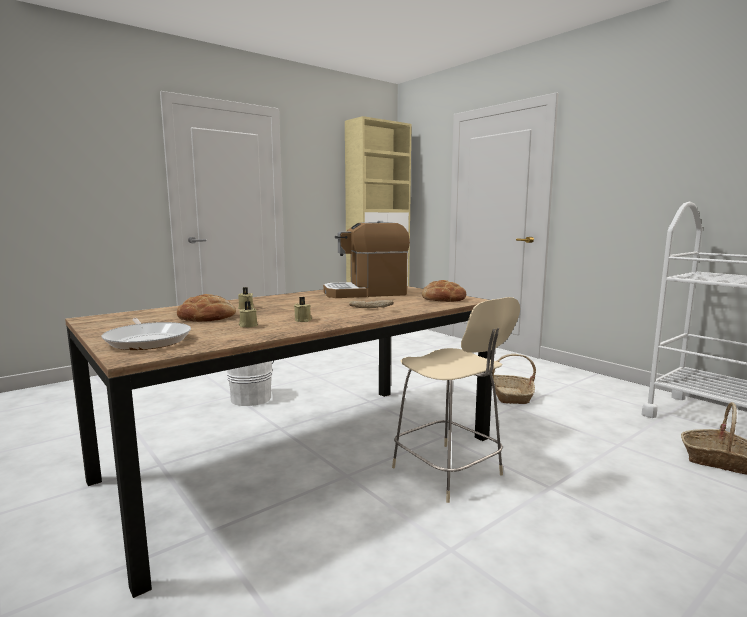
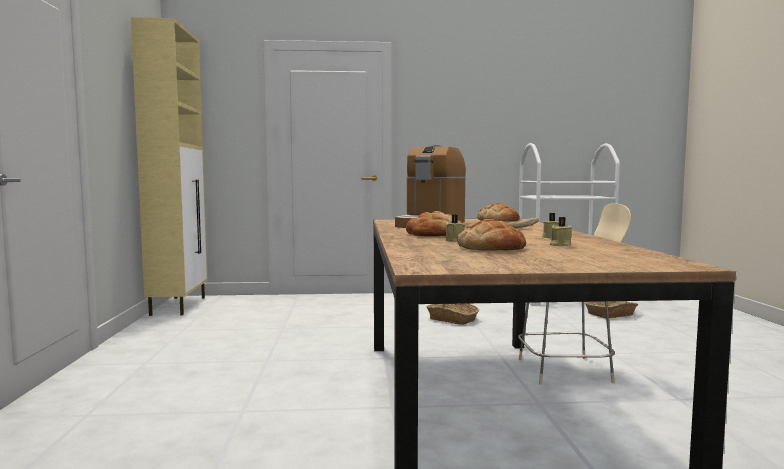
camera: 55 degrees left, 5 degrees down
frying pan [102,318,191,350] -> none
white bucket [226,361,274,406] -> none
none -> bread [406,211,461,237]

